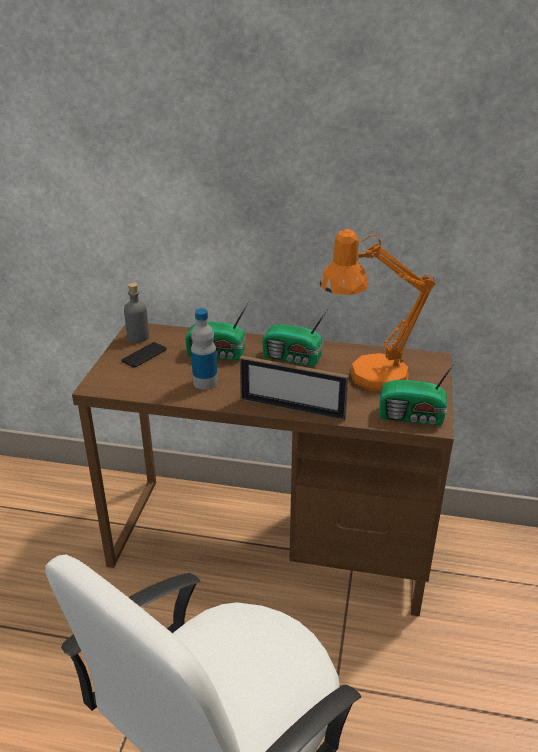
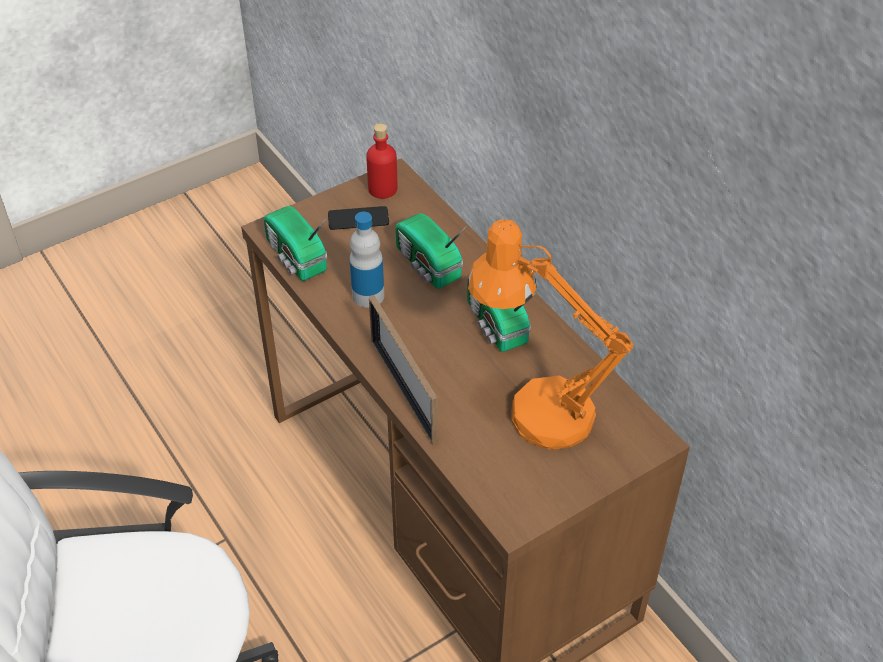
camera: 45 degrees right, 15 degrees up
grey bottle [124,283,149,343] -> red bottle [366,123,397,199]
radio [379,359,457,425] -> radio moved to [264,206,327,281]

